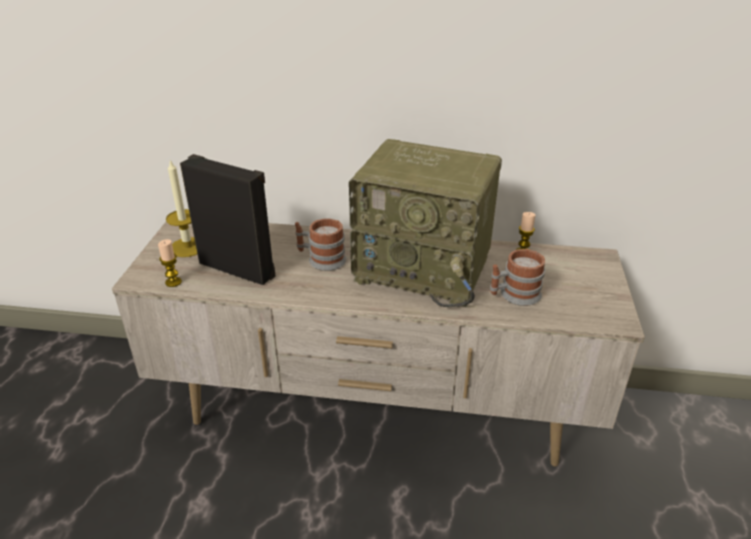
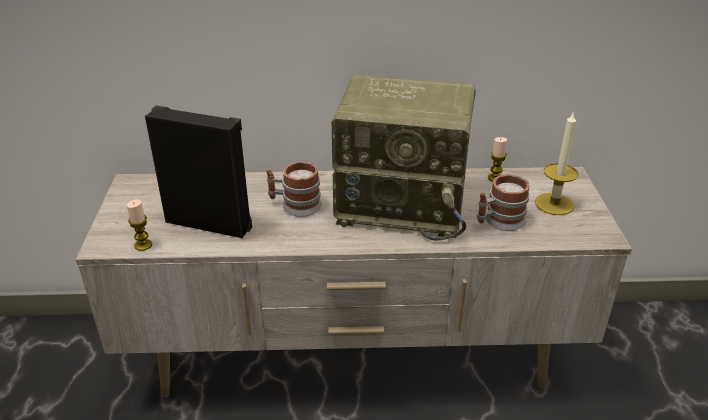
camera: 10 degrees left, 0 degrees up
candle [166,160,197,257] -> candle moved to [535,110,578,215]

